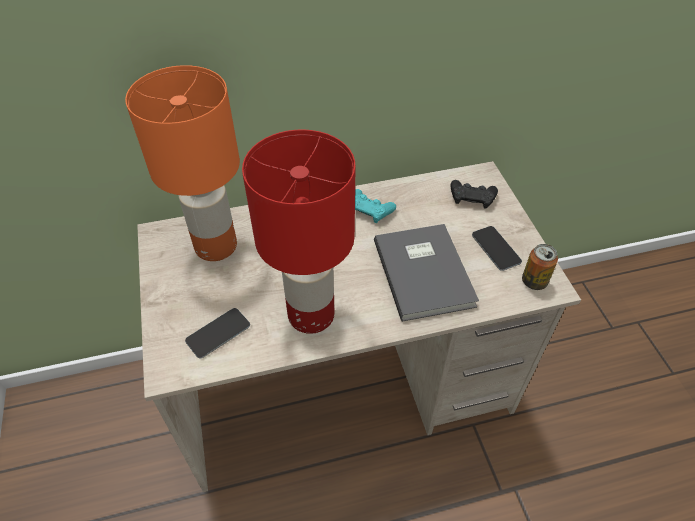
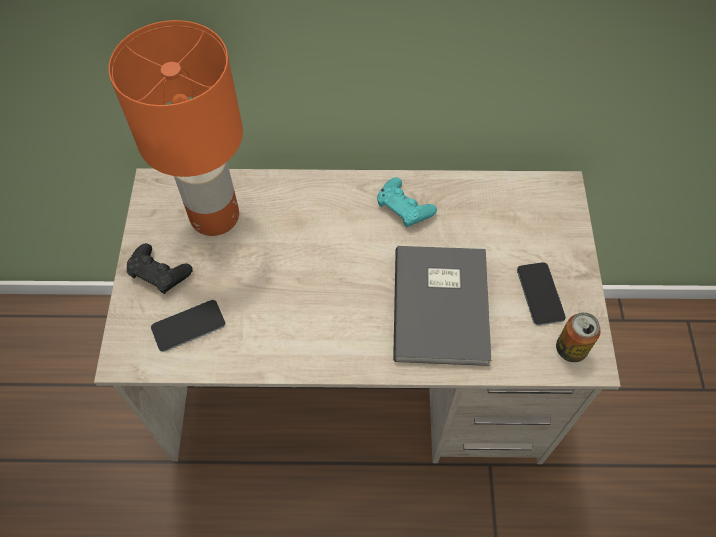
camera: 15 degrees right, 10 degrees up
red table lamp [242,129,355,334] -> none
black game controller [450,180,498,209] -> black game controller moved to [127,243,193,294]

